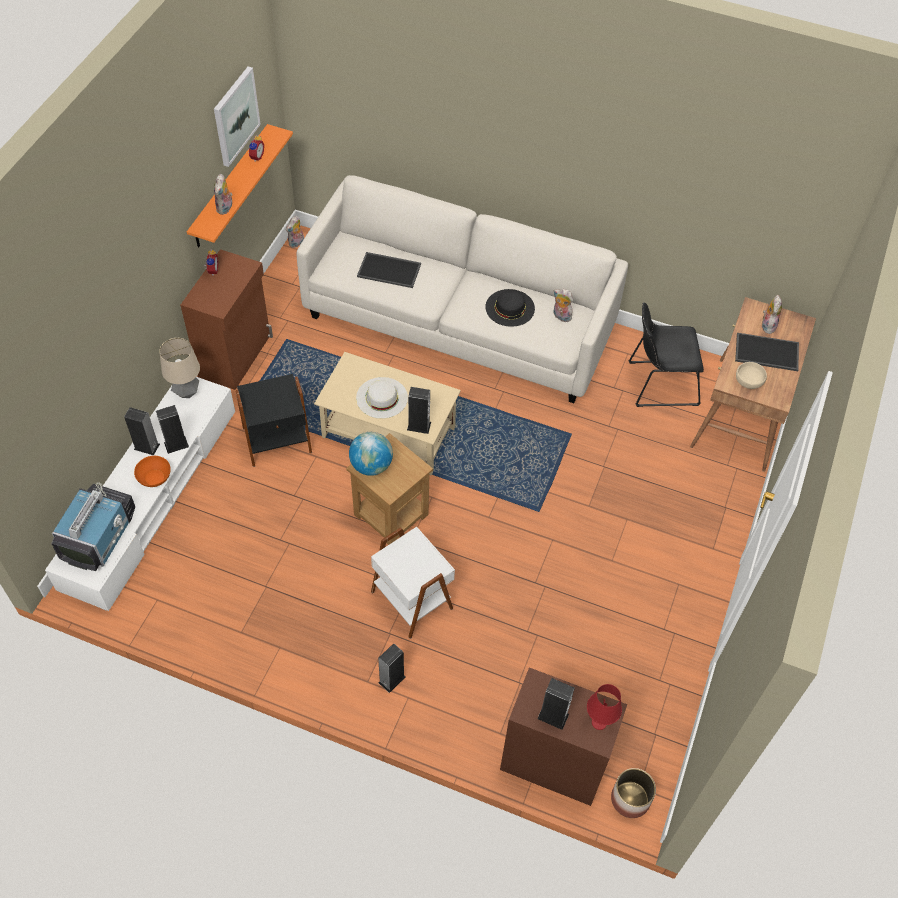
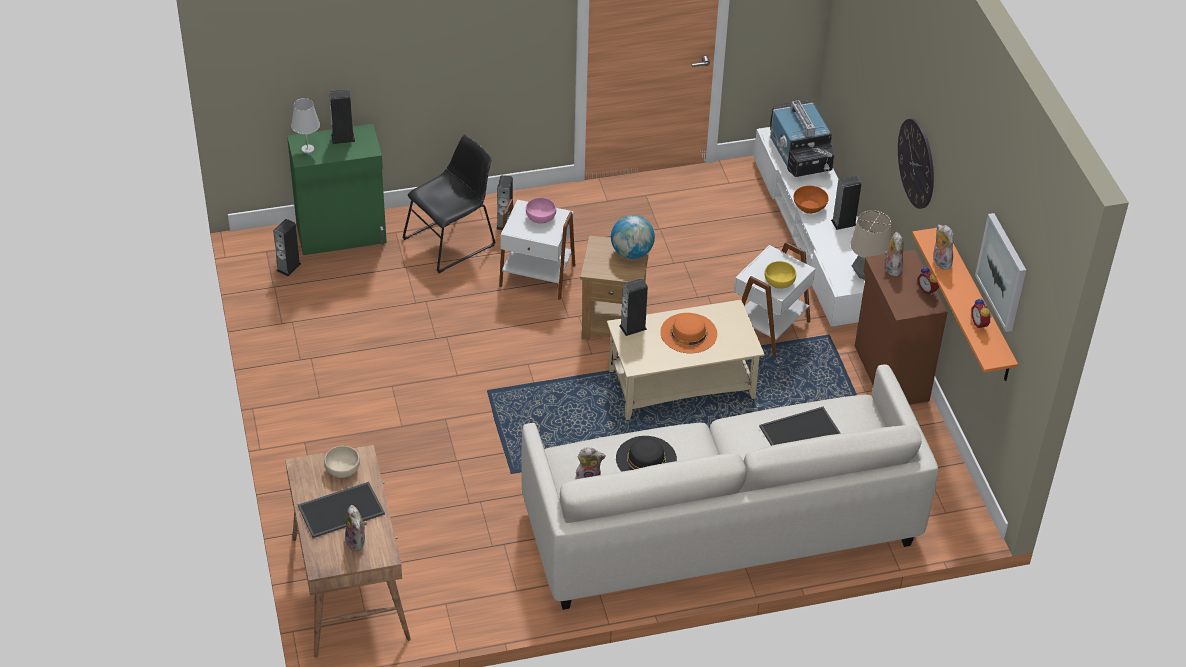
camera: 145 degrees right, 10 degrees down
speaker [156,405,189,454] -> speaker moved to [273,219,301,276]
black side table [236,374,312,467] -> white side table [734,242,815,357]
plush toy [286,216,304,248] -> plush toy moved to [884,232,904,276]
white hat [356,377,408,419] -> orange hat [660,313,717,353]
brown cabinet [500,667,627,806] -> green cabinet [287,124,387,255]
red table lamp [587,684,622,730] -> white table lamp [291,98,320,154]
planter [611,768,656,818] -> none
black chair [629,302,704,407] -> black chair moved to [402,135,496,273]
none -> pink bowl [526,197,556,224]
none -> yellow bowl [765,261,796,289]
none -> wall clock [898,119,934,209]

